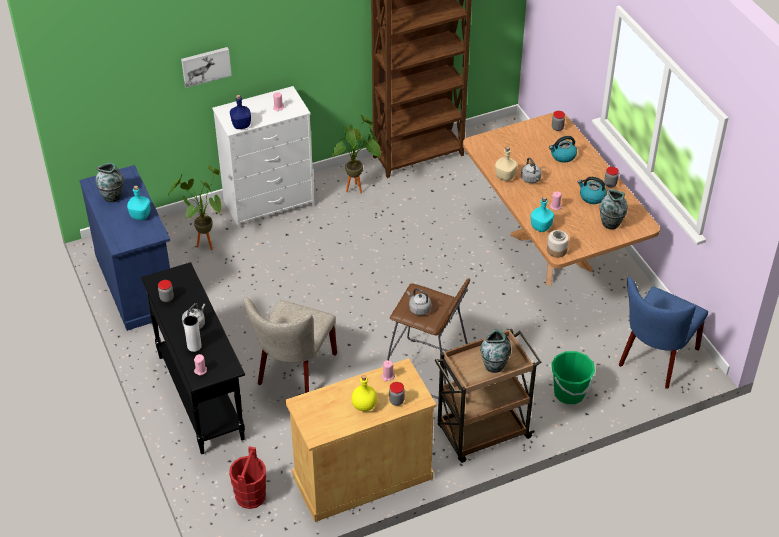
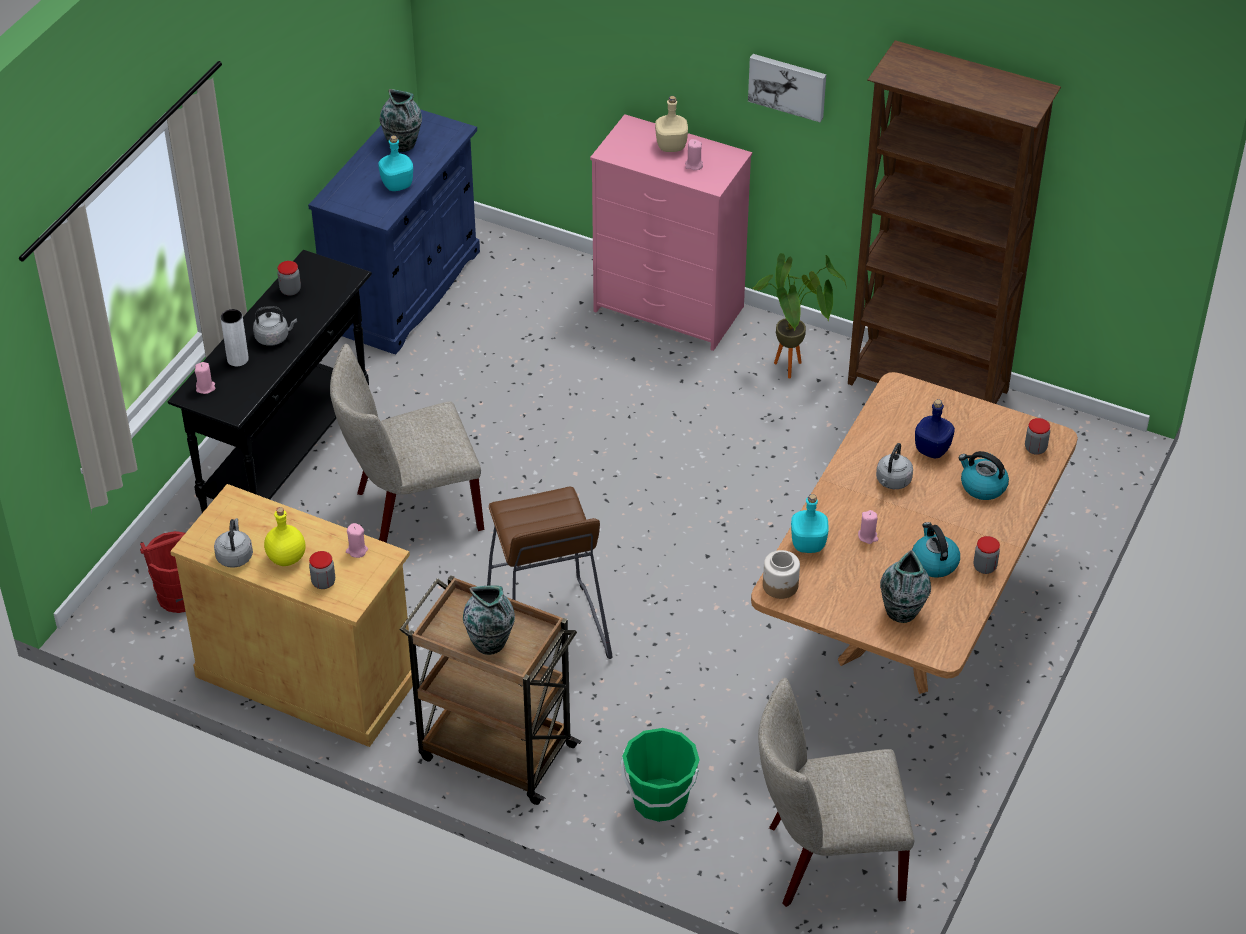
camera: 50 degrees right, 0 degrees up
potted plant [168,165,221,250] -> none
picture [181,47,232,88] -> picture moved to [748,54,826,122]
white dresser [212,86,315,228] -> pink dresser [590,114,752,351]
blue bottle [230,95,251,129] -> blue bottle moved to [915,399,955,459]
grey kettle [407,288,431,316] -> grey kettle moved to [214,518,253,568]
beige bottle [495,147,518,181] -> beige bottle moved to [655,96,688,152]
blue chair [618,277,708,389] -> beige chair [758,678,914,907]

